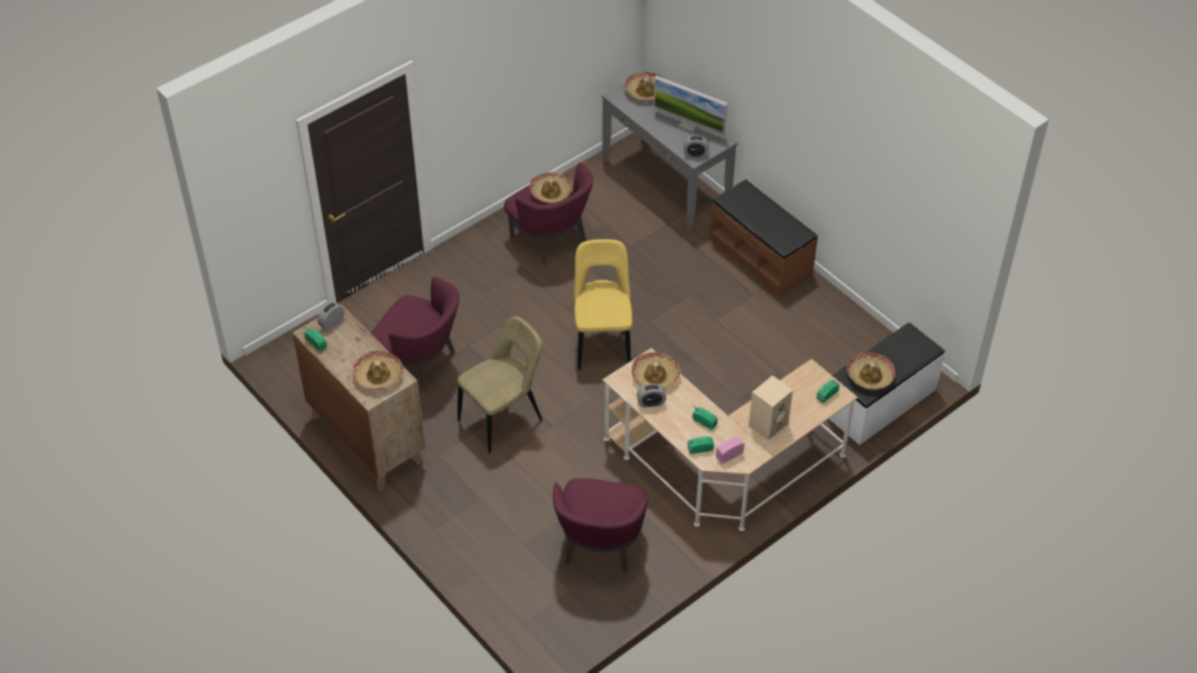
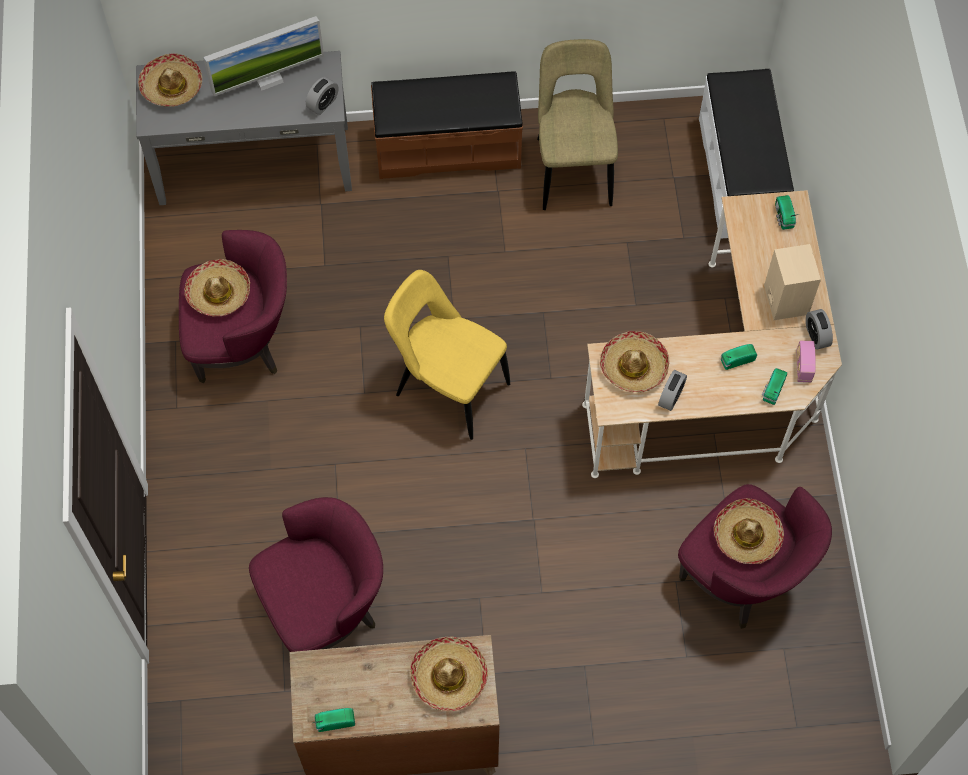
camera: 55 degrees left, 15 degrees up
alarm clock [317,302,344,331] -> alarm clock moved to [806,309,833,349]
beige chair [457,316,543,453] -> beige chair moved to [537,39,618,210]
hat [847,352,895,390] -> hat moved to [714,498,784,564]

